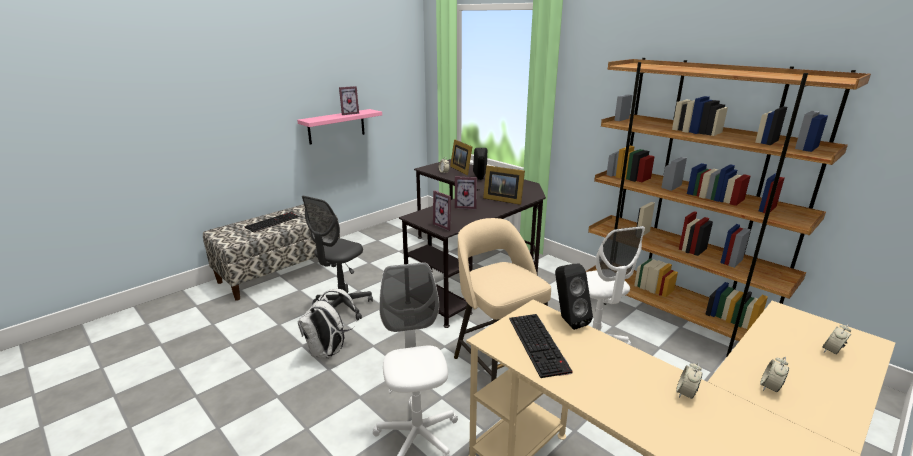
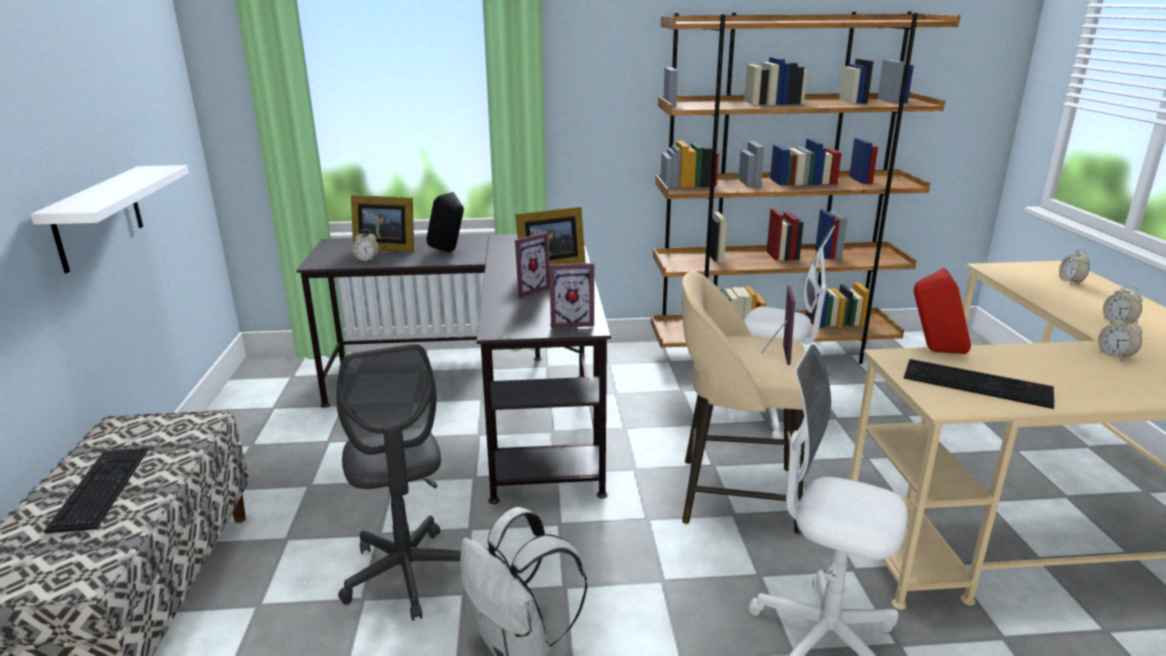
camera: 50 degrees left, 0 degrees up
pink shelf [297,109,382,145] -> white shelf [31,165,189,273]
picture frame [339,86,359,115] -> picture frame moved to [762,285,795,365]
black speaker [555,263,593,330] -> red speaker [914,268,971,354]

